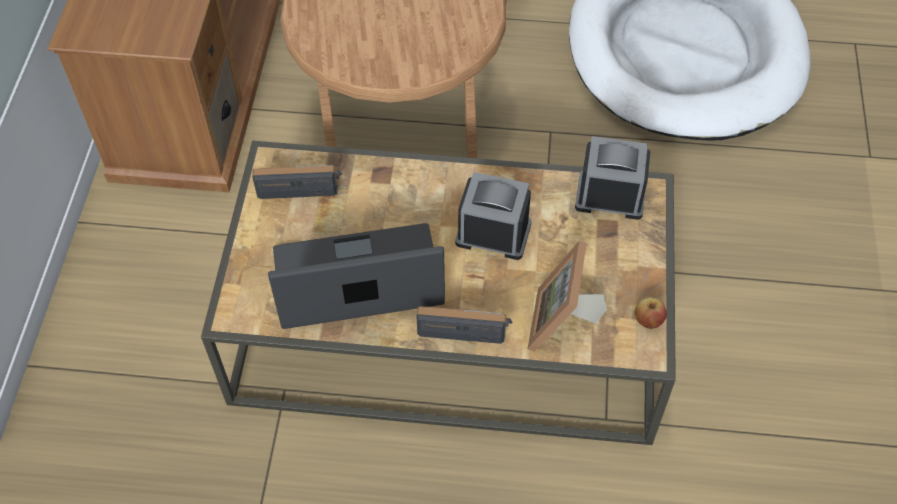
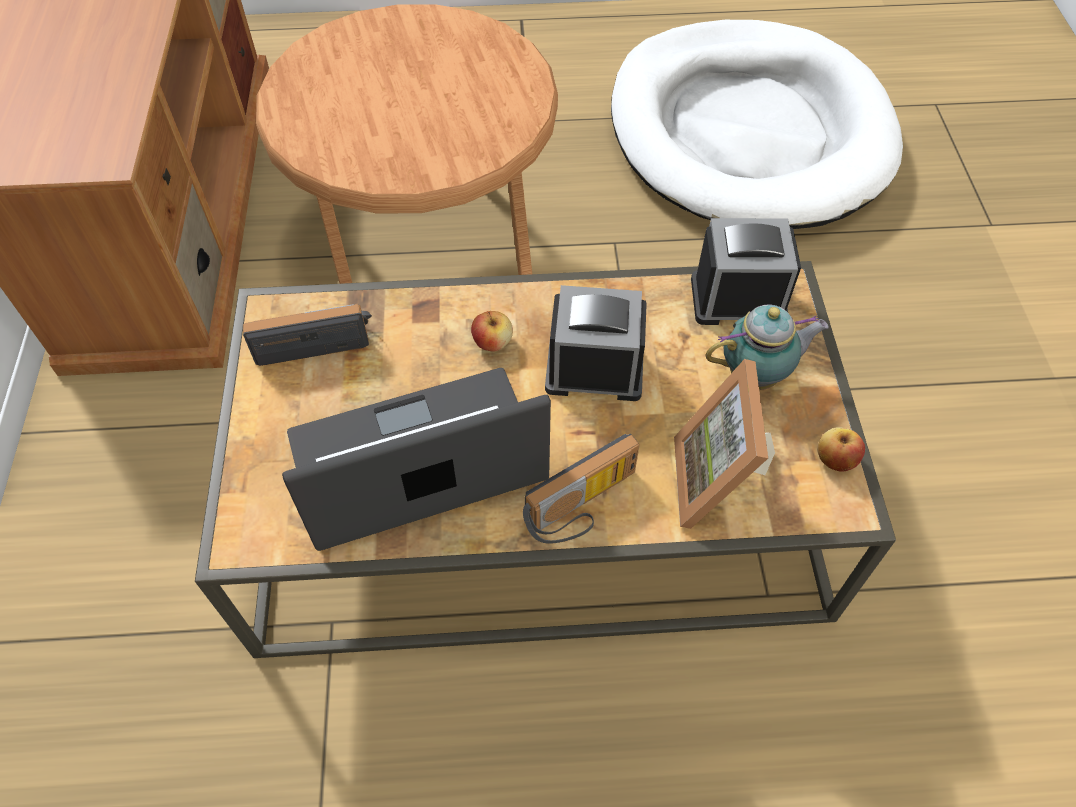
camera: 10 degrees left, 0 degrees up
radio [416,306,513,344] -> radio turned 150 degrees clockwise [523,434,640,544]
none -> apple [471,311,513,352]
none -> teapot [706,304,829,390]

